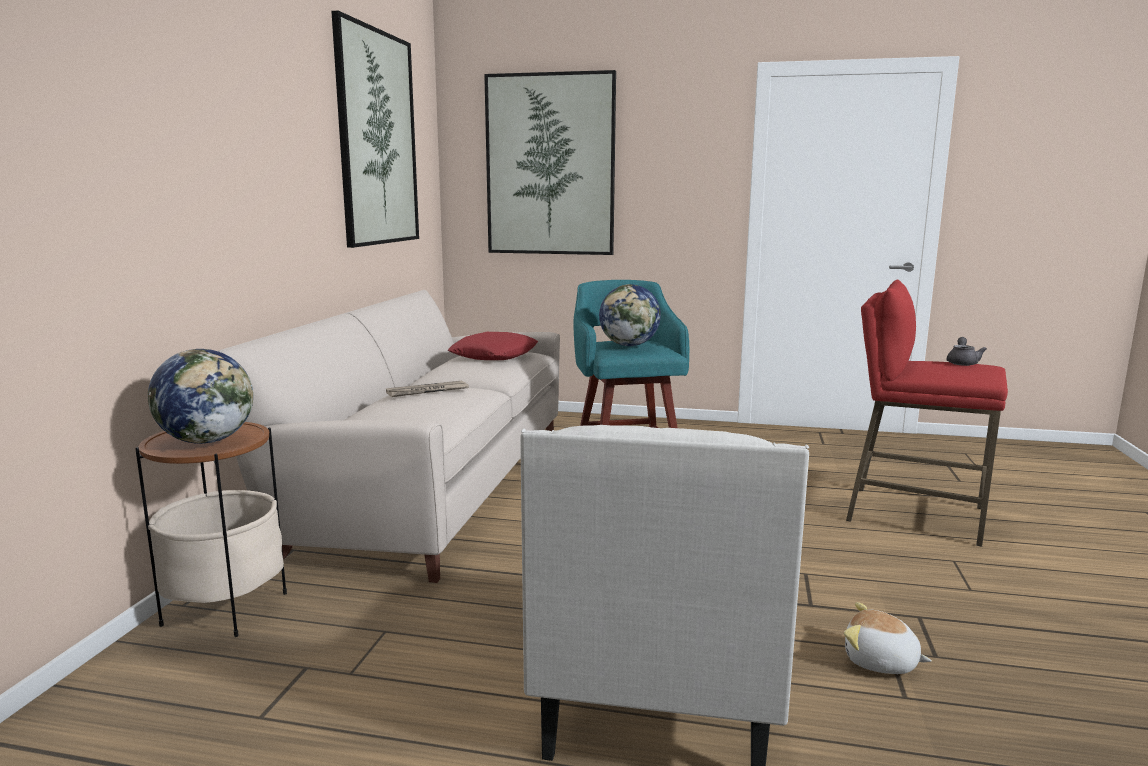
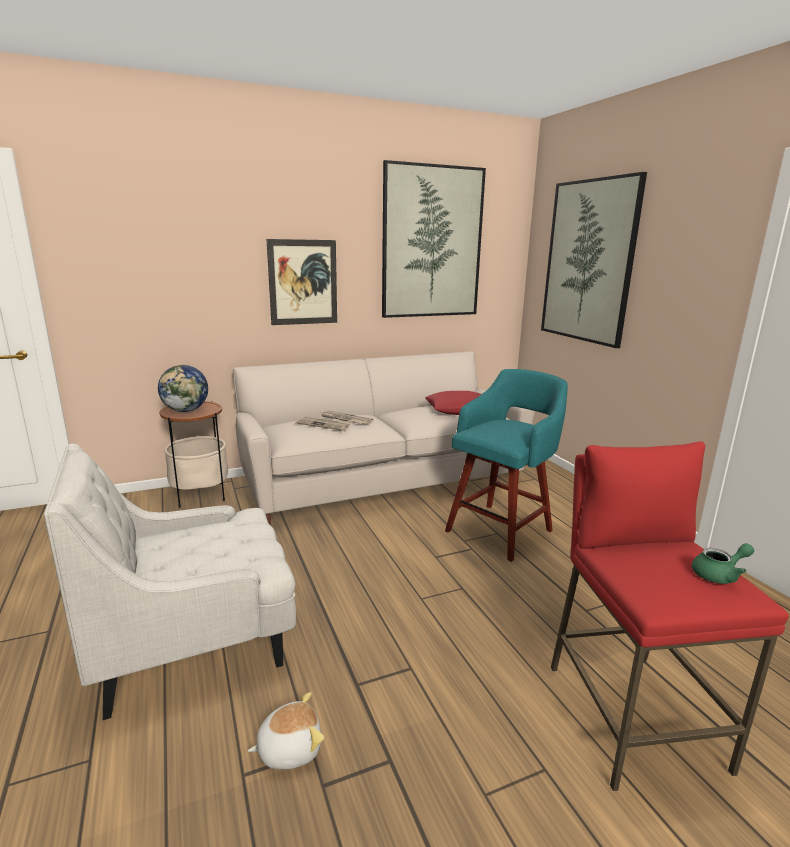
camera: 55 degrees right, 5 degrees up
globe [599,284,661,346] -> none
plush toy [844,602,932,674] -> plush toy turned 75 degrees clockwise [248,692,324,769]
grey teapot [947,337,987,366] -> green teapot [692,543,754,584]
none -> picture [267,239,337,325]
none -> newspaper [295,416,352,431]

